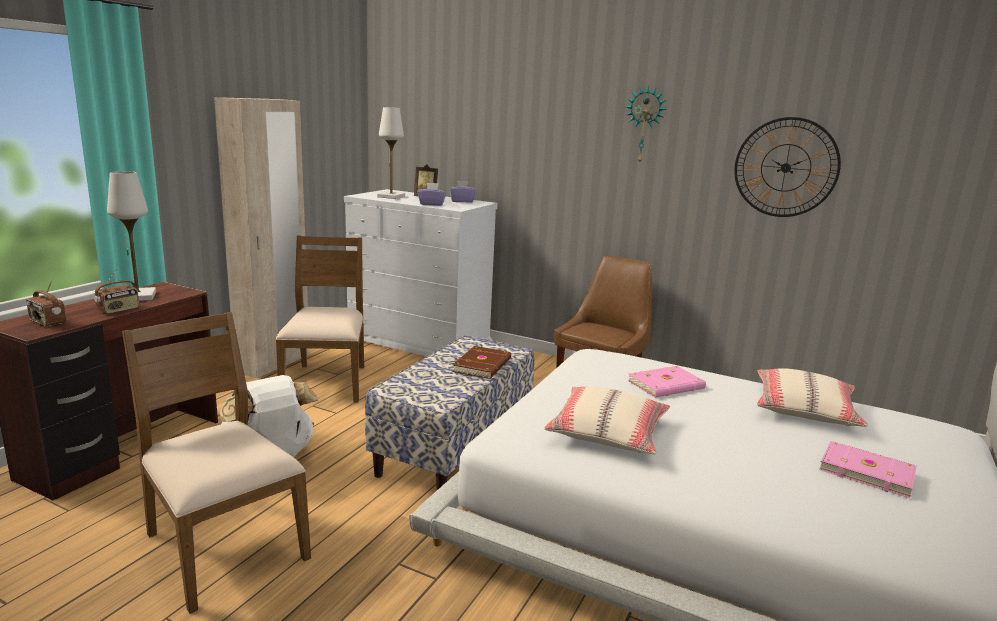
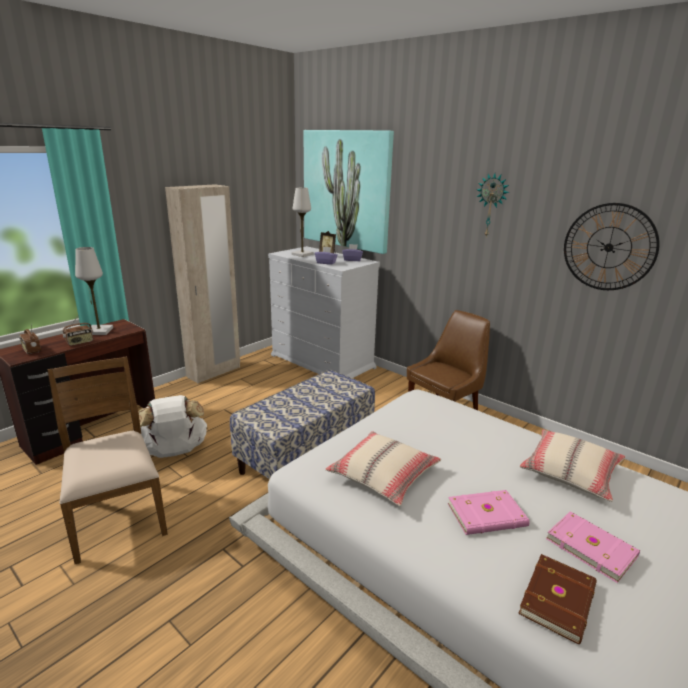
camera: 15 degrees right, 5 degrees up
brown chair [276,236,364,403] -> none
brown book [452,346,511,379] -> brown book moved to [518,554,597,644]
pink book [628,366,706,398] -> pink book moved to [448,490,530,535]
none -> picture [304,130,394,254]

